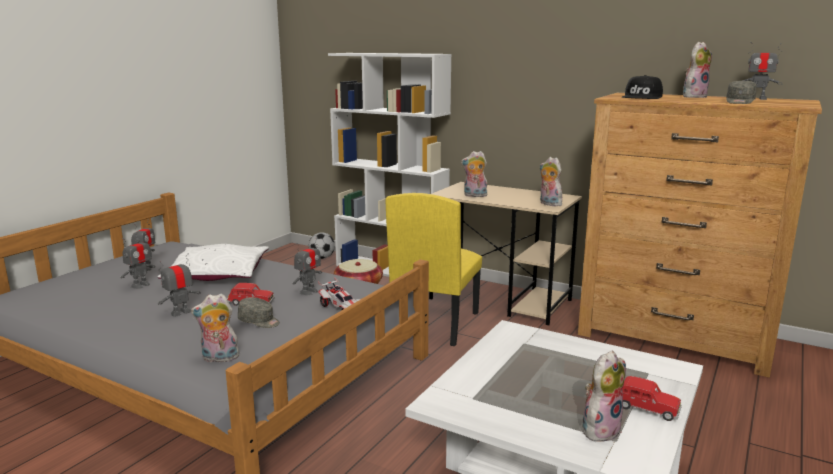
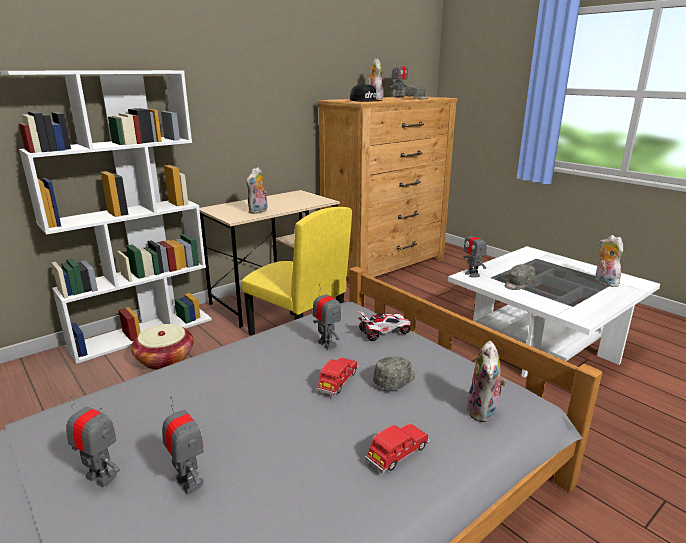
camera: 70 degrees left, 5 degrees up
white pillow [158,244,269,281] -> none
toy robot [158,253,201,317] -> toy robot moved to [463,226,487,278]
football [309,232,335,259] -> none
plush toy [539,157,562,206] -> none
red toy car [622,376,682,421] -> red toy car moved to [365,423,430,473]
none -> grey cap [505,264,535,290]

